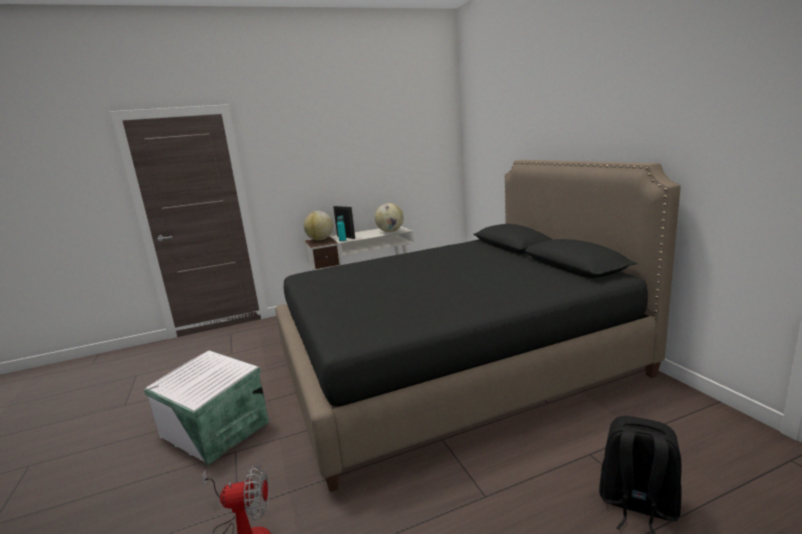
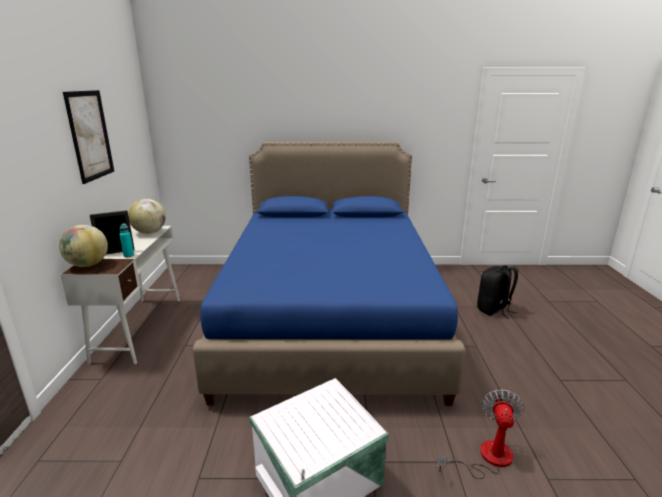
camera: 70 degrees left, 5 degrees up
black bed [275,160,681,492] -> blue bed [193,142,465,406]
none -> picture [63,90,114,184]

